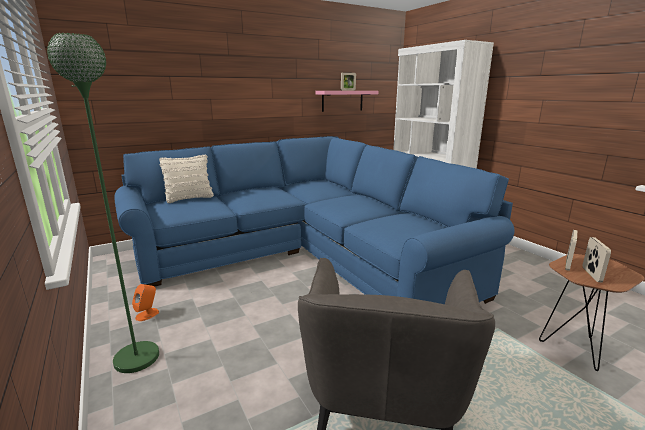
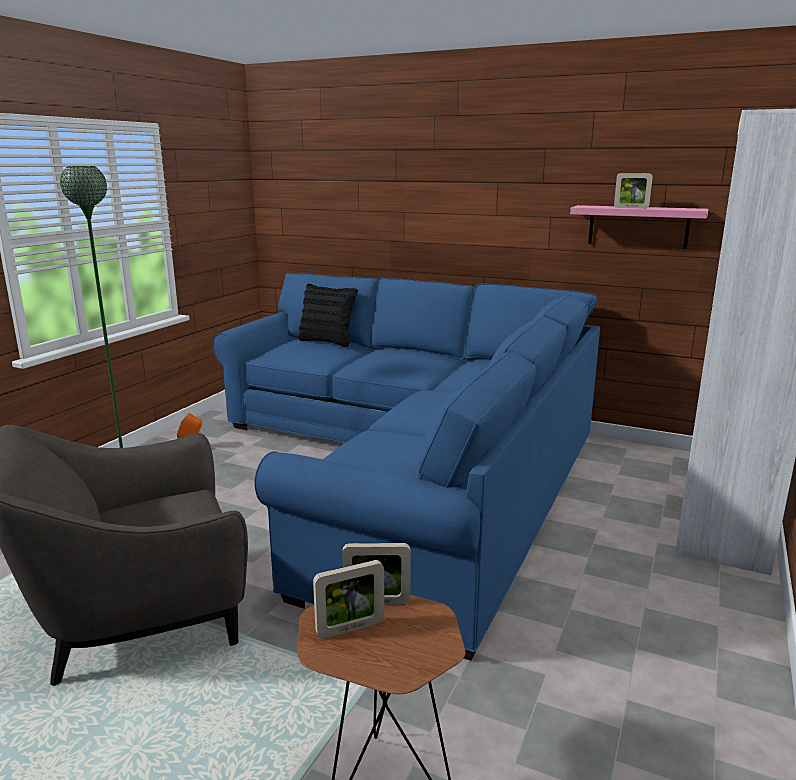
camera: 55 degrees right, 0 degrees up
beige pillow [159,155,214,203] -> black pillow [298,283,358,347]

